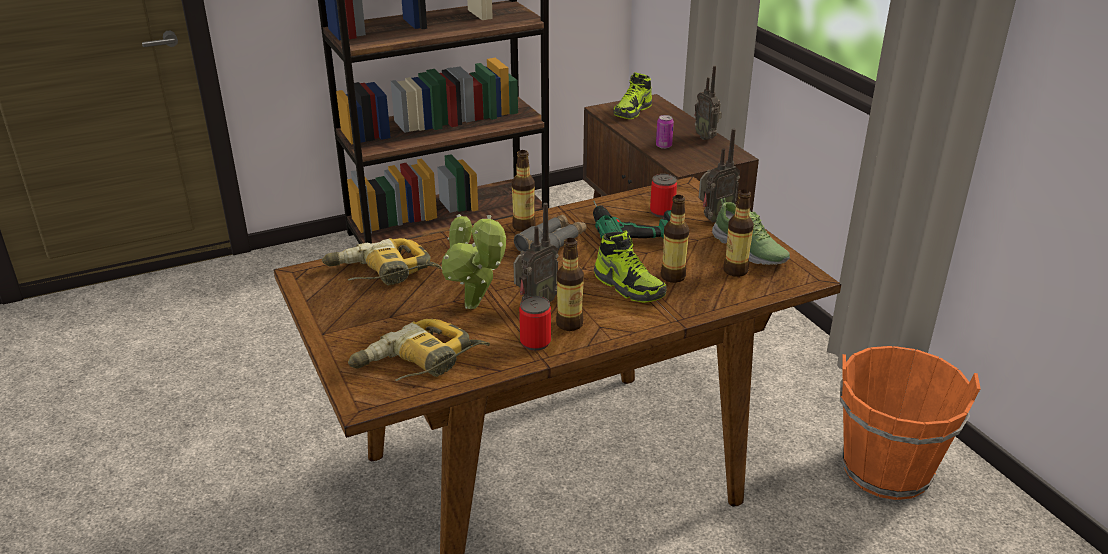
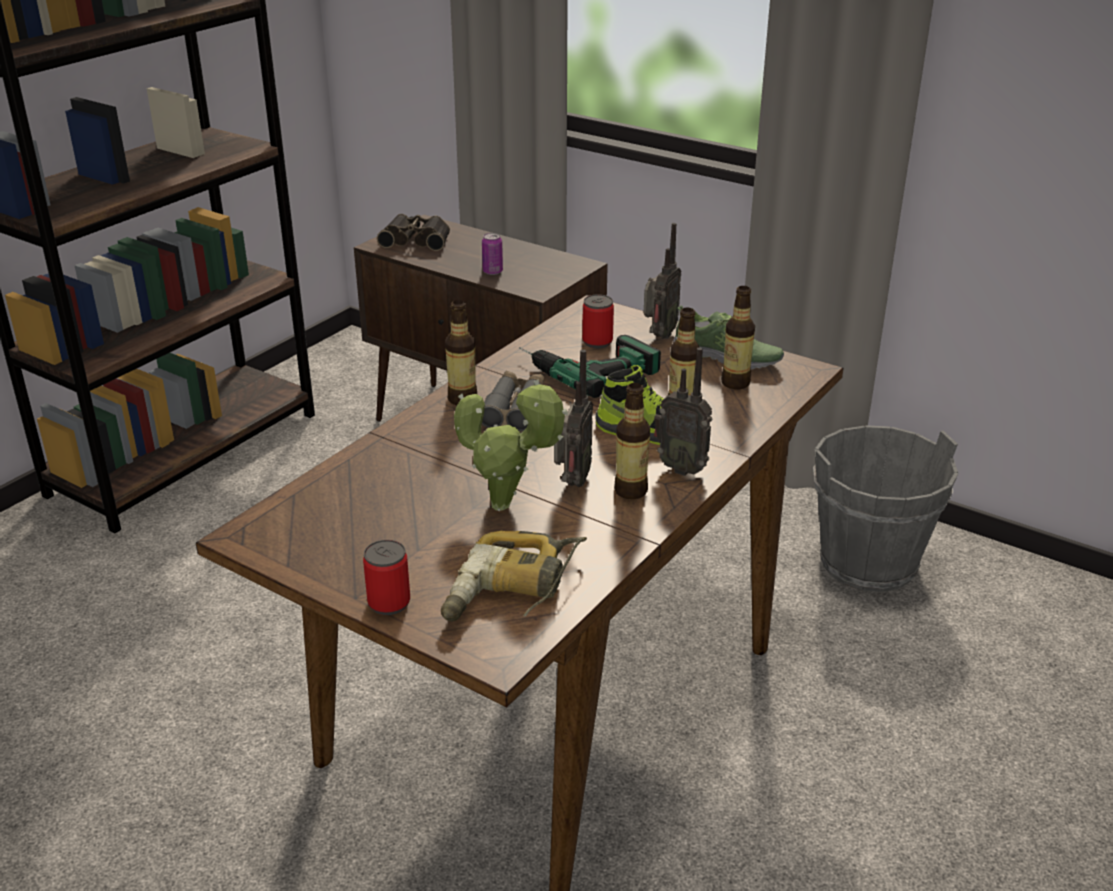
camera: 30 degrees left, 0 degrees up
power drill [322,238,441,286] -> none
can [519,296,551,351] -> can moved to [363,540,410,615]
shoe [613,72,652,119] -> binoculars [377,214,450,251]
radio [694,66,722,140] -> radio moved to [654,347,712,476]
orange bucket [840,346,980,500] -> grey bucket [813,425,958,592]

